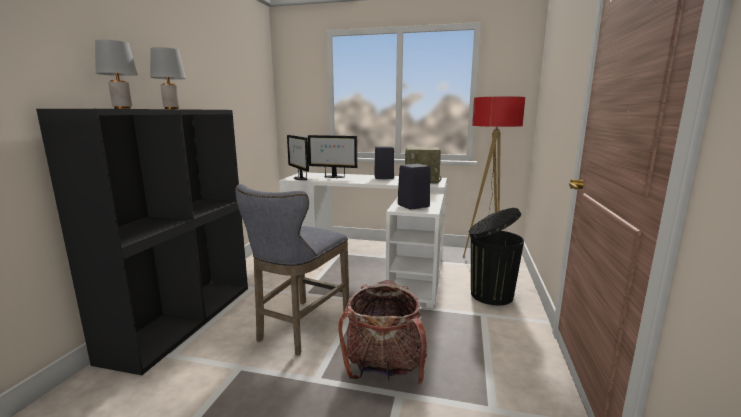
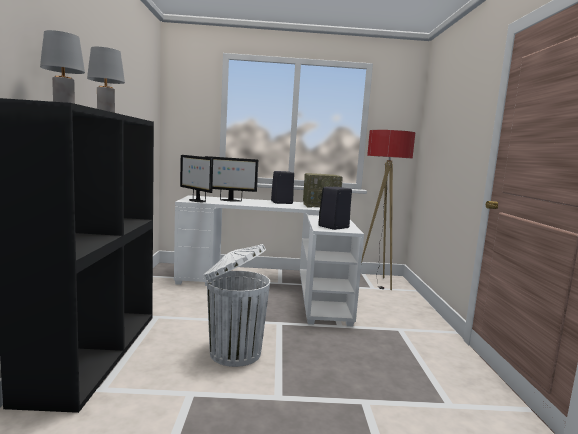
camera: 15 degrees left, 5 degrees down
grey stool [235,184,349,355] -> white trash can [204,244,270,367]
backpack [338,280,427,385] -> none
black trash can [469,208,524,306] -> none

